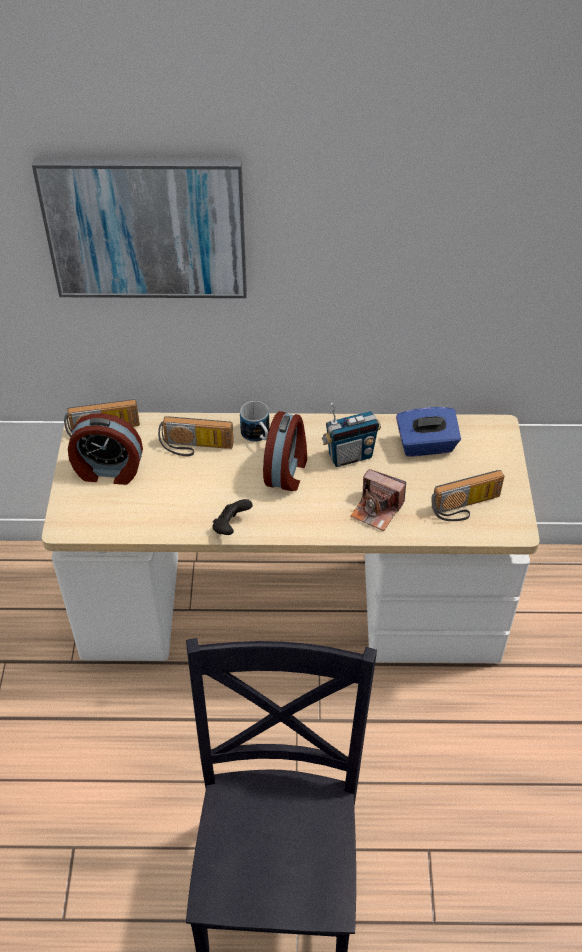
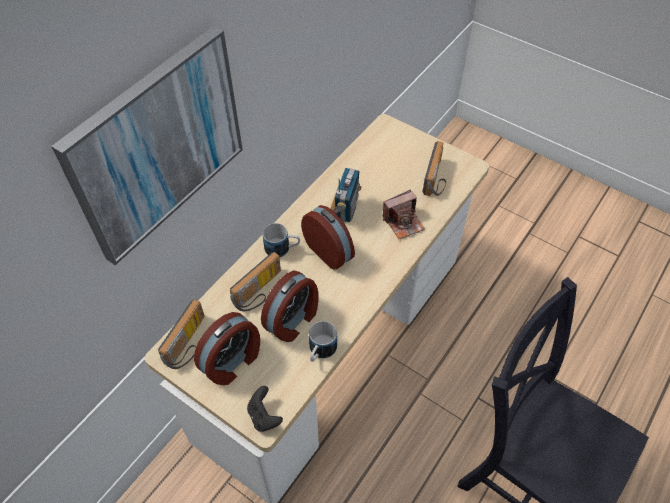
camera: 55 degrees left, 5 degrees up
black game controller [212,499,253,535] -> black game controller moved to [247,386,283,432]
blue tissue box [396,407,461,456] -> none
none -> alarm clock [261,270,319,342]
none -> mug [309,321,337,362]

